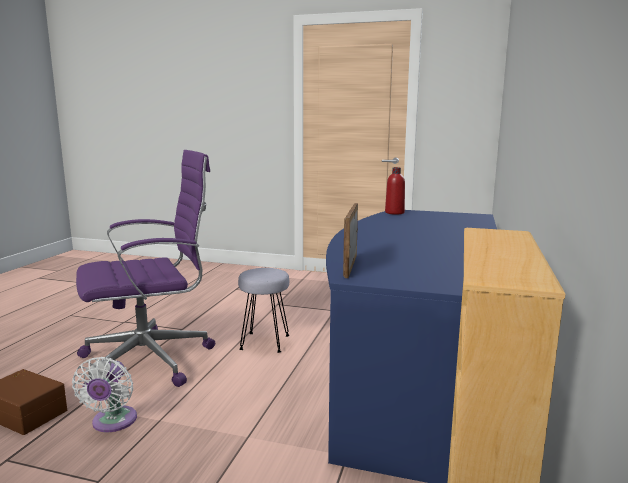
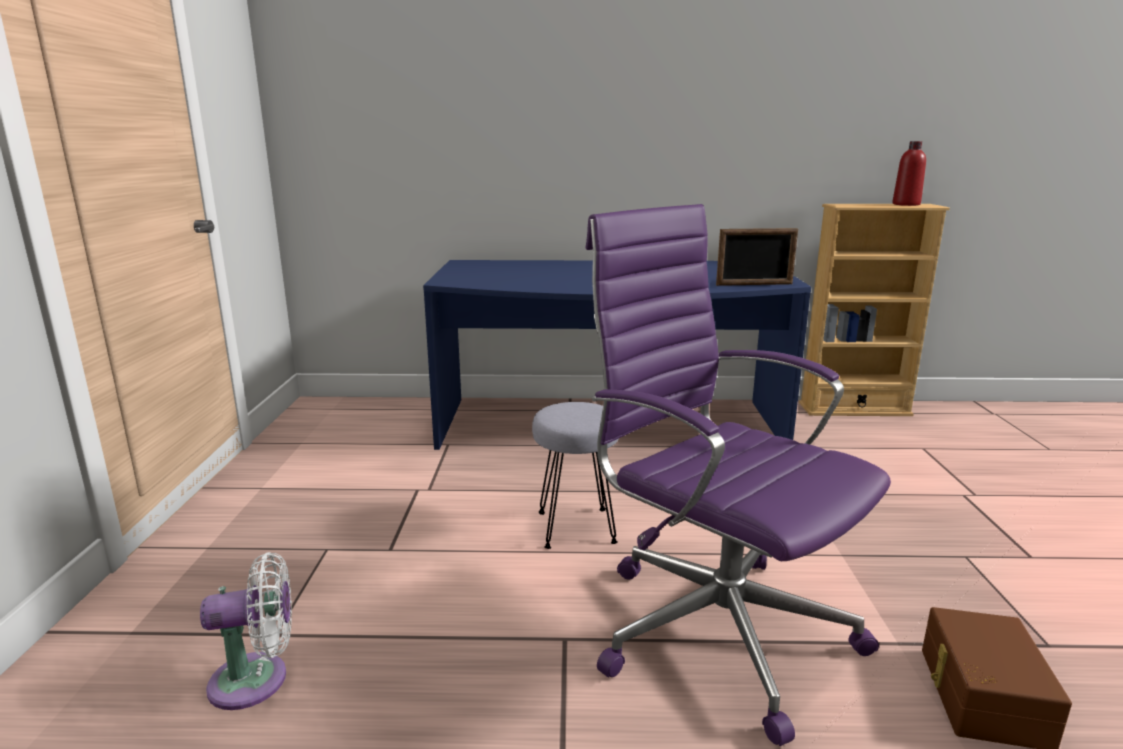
camera: 105 degrees left, 5 degrees up
white fan [72,357,137,432] -> white fan moved to [200,552,292,710]
red bottle [385,167,405,215] -> red bottle moved to [892,141,926,206]

